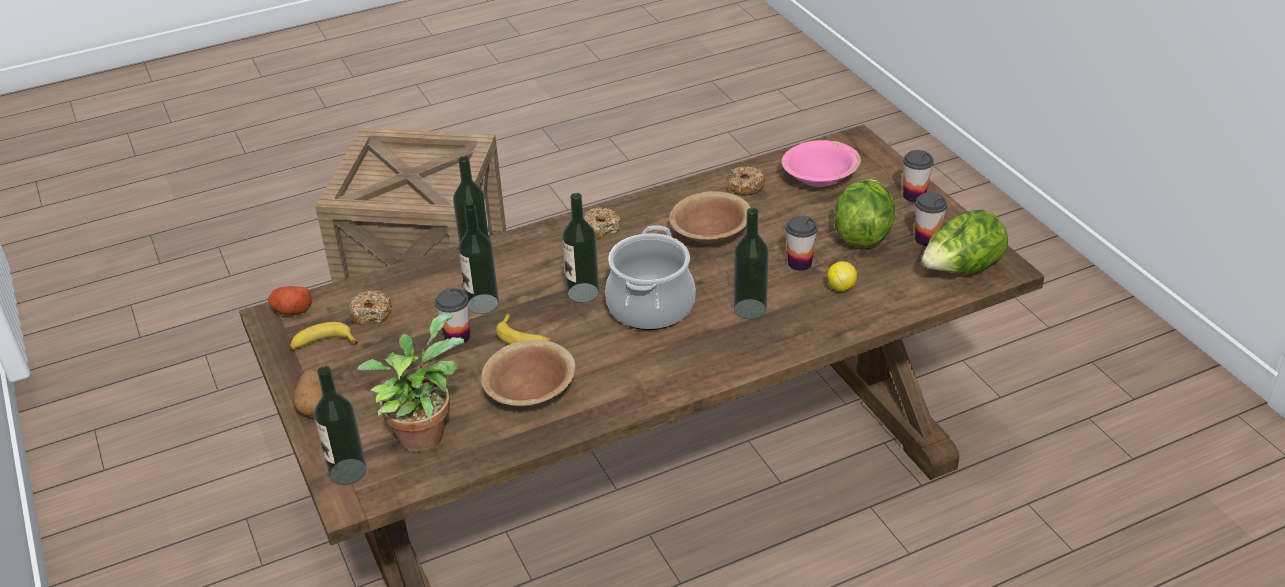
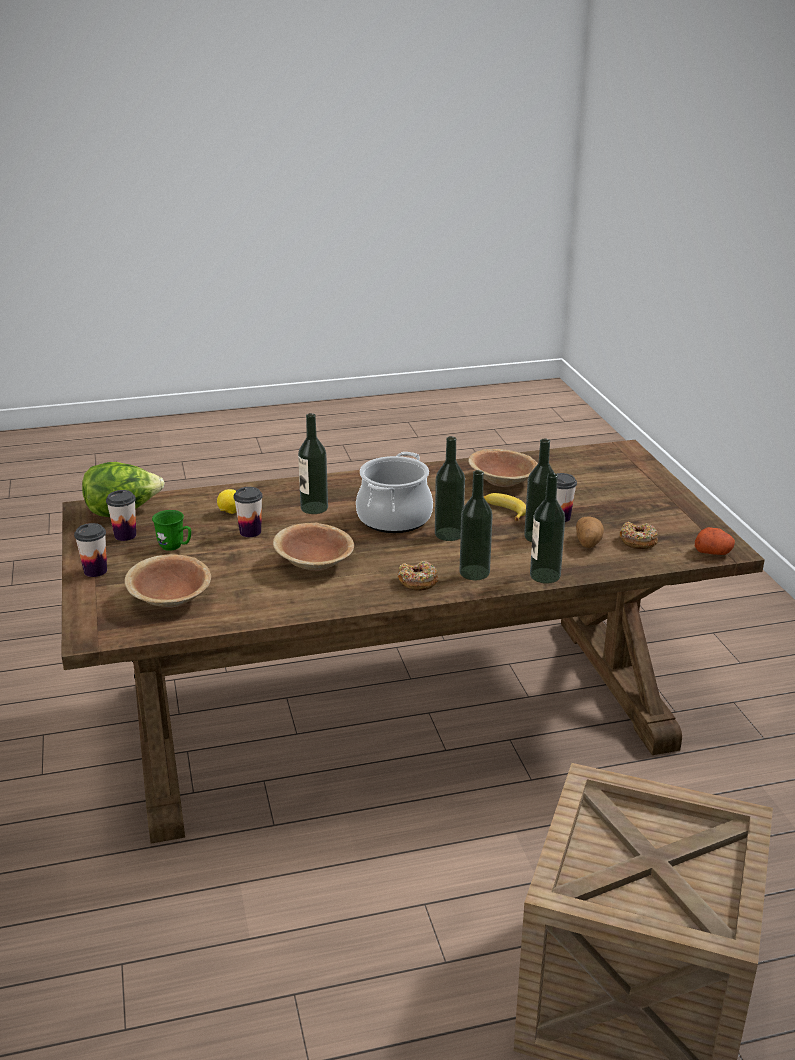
camera: 170 degrees left, 10 degrees down
banana [289,322,358,349] -> none
potato [293,369,322,417] -> potato moved to [576,517,604,548]
bottle [315,366,366,485] -> bottle moved to [460,470,493,580]
potted plant [357,313,464,452] -> none
donut [729,166,766,196] -> none
pink bowl [782,140,861,187] -> brown bowl [124,554,211,608]
lettuce [834,179,895,247] -> green mug [152,510,191,551]

